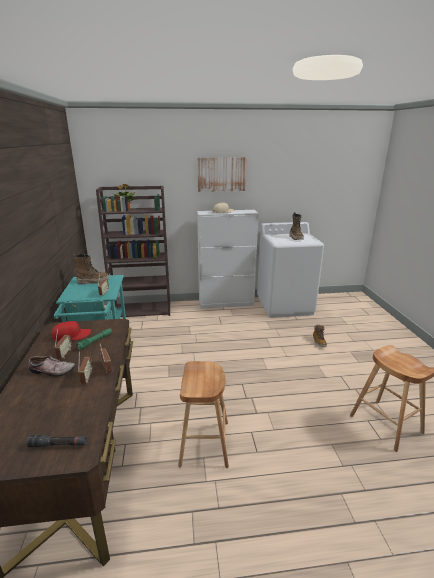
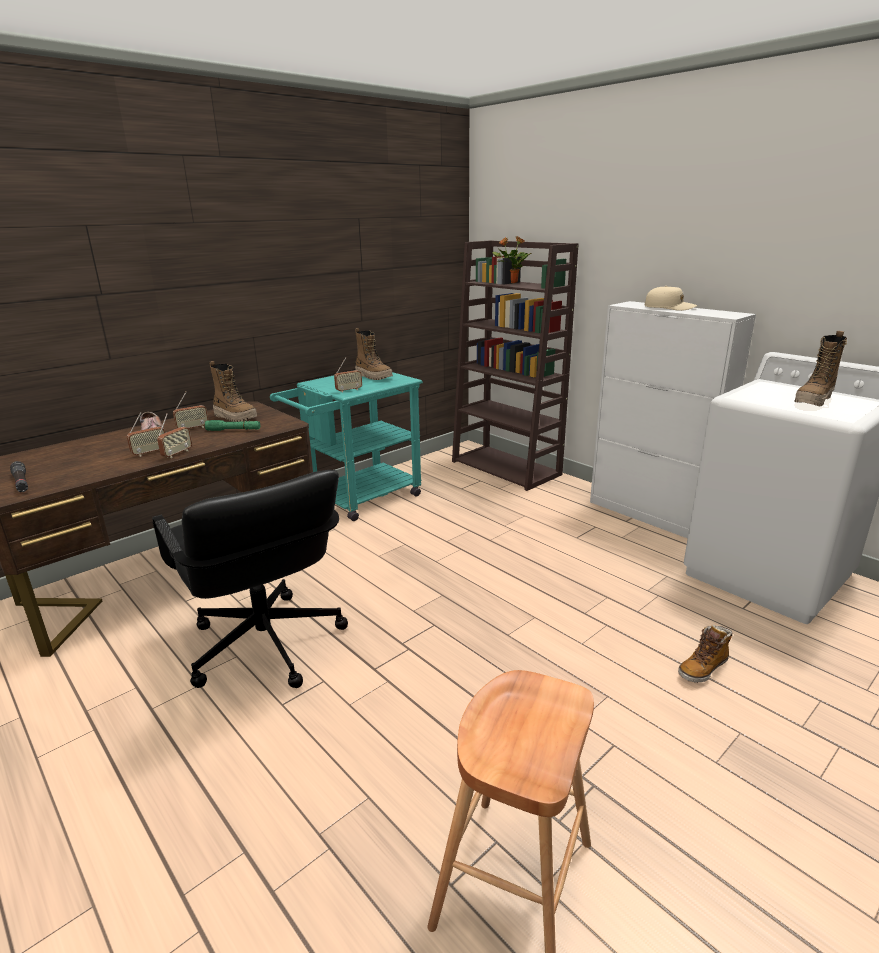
camera: 55 degrees right, 0 degrees up
red cap [52,321,91,342] -> boot [209,361,257,422]
brown stool [178,361,229,468] -> black office chair [152,470,348,688]
picture [197,157,247,192] -> none

